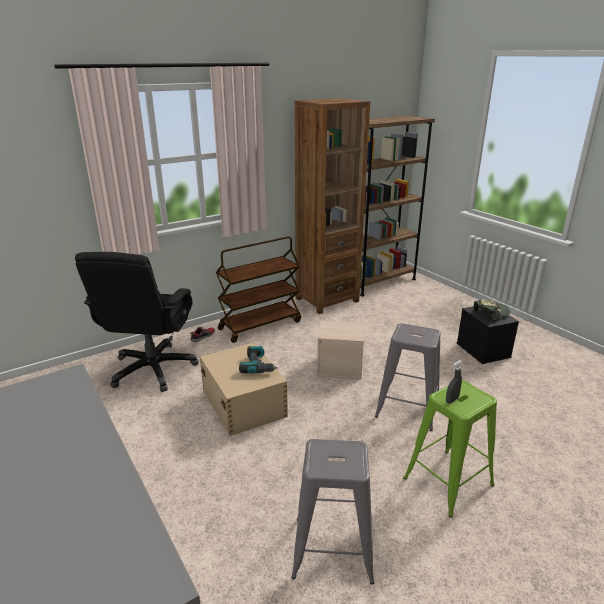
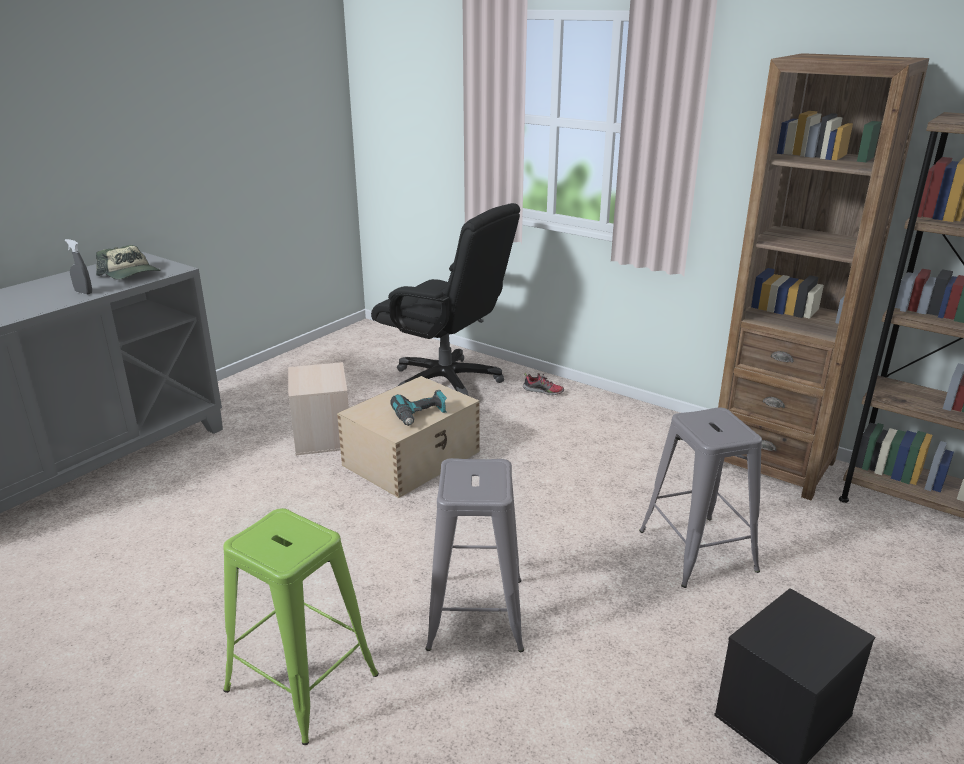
camera: 70 degrees right, 0 degrees up
black office chair [75,252,198,392] -> black office chair turned 135 degrees counterclockwise [371,203,520,396]
brown cart [216,236,301,343] -> none
grey stool [291,439,374,585] -> grey stool moved to [639,407,762,588]
beige storage box [317,320,365,380] -> beige storage box moved to [288,362,349,455]
grey spray bottle [446,360,463,404] -> grey spray bottle moved to [65,239,92,295]
cap [473,300,510,322] -> cap moved to [96,245,161,279]

